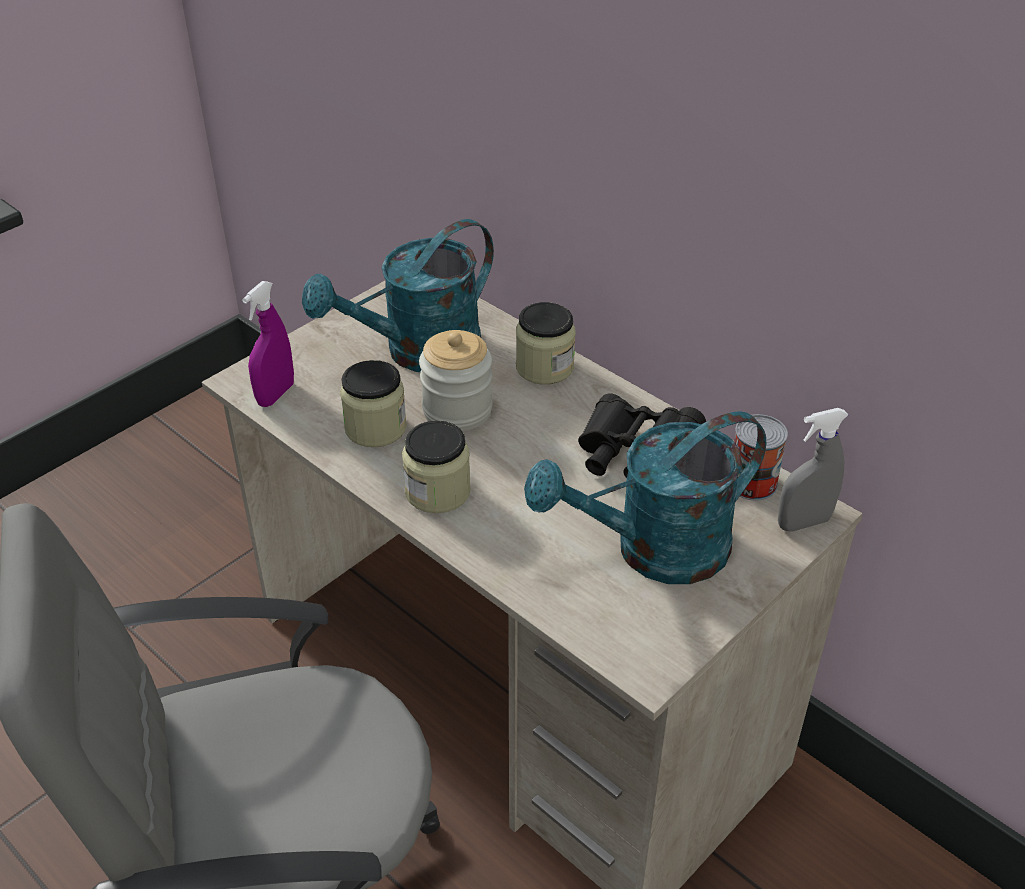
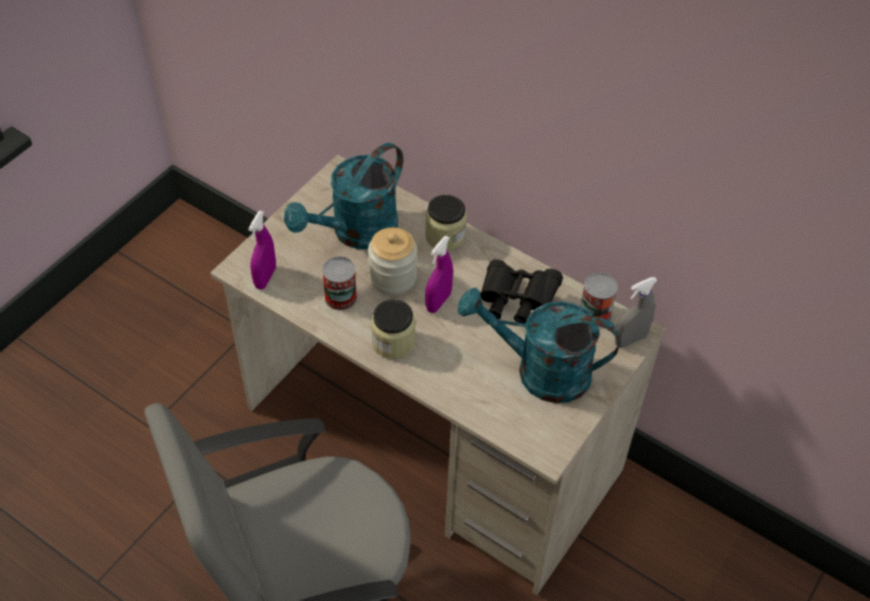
camera: 10 degrees left, 10 degrees up
jar [340,360,407,447] -> can [322,257,357,310]
turquoise watering can [524,411,766,584] -> turquoise watering can turned 45 degrees clockwise [458,287,621,403]
none -> purple spray bottle [425,236,453,313]

